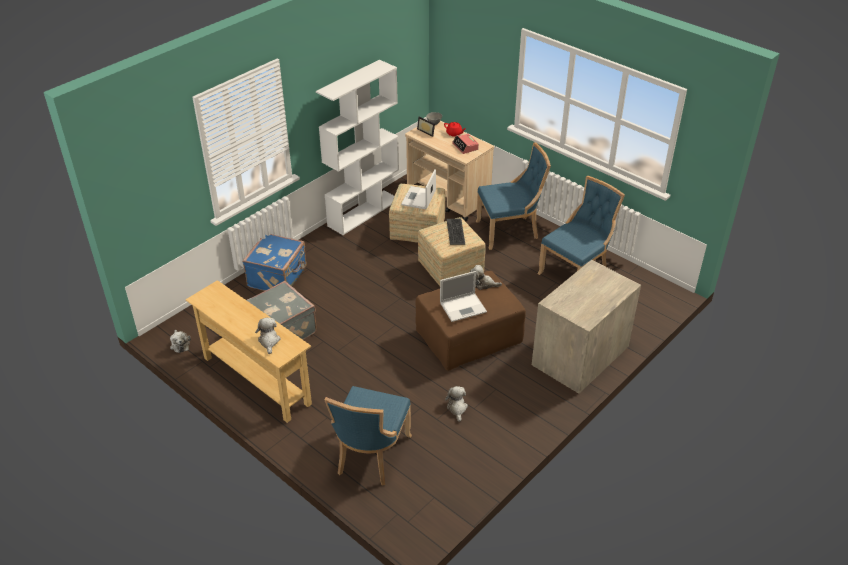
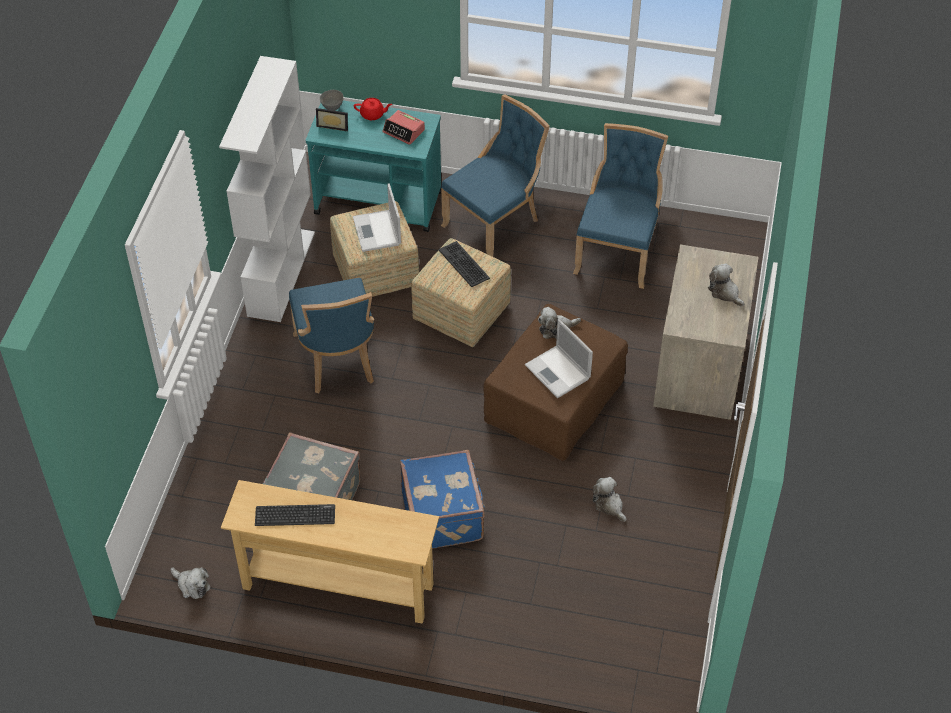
camera: 30 degrees left, 10 degrees up
blue suitcase [242,234,307,291] -> blue suitcase moved to [400,450,486,549]
plush toy [255,317,281,354] -> plush toy moved to [708,263,744,306]
blue chair [325,386,412,486] -> blue chair moved to [289,278,374,393]
beige cart [405,121,494,222] -> turquoise cart [306,100,441,232]
laptop [440,271,487,322] -> laptop turned 105 degrees clockwise [525,319,593,398]
none -> keyboard [255,504,335,526]

